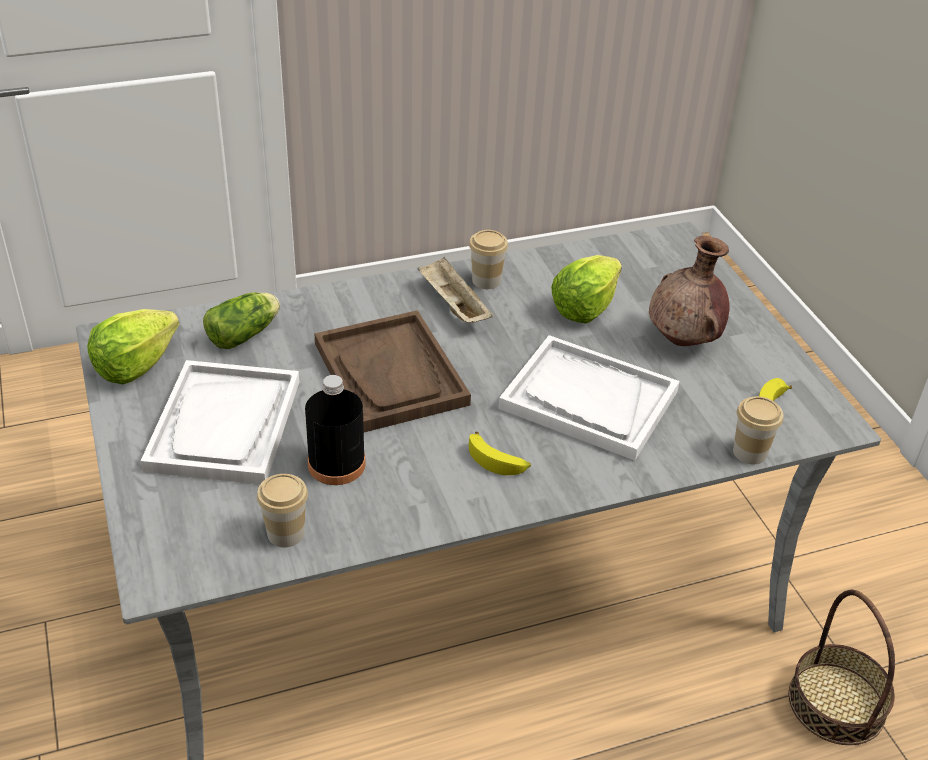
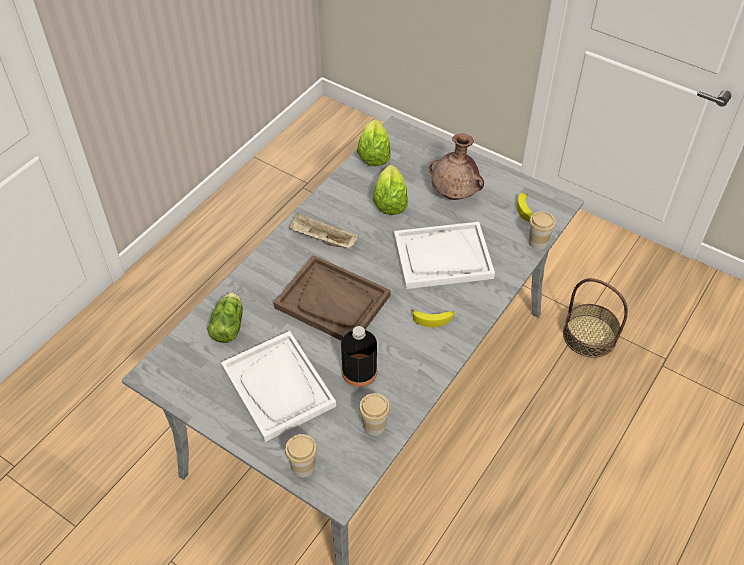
camera: 35 degrees left, 10 degrees up
lettuce [87,309,179,384] -> lettuce moved to [357,120,391,166]
cup [469,230,508,289] -> cup moved to [285,434,317,477]

